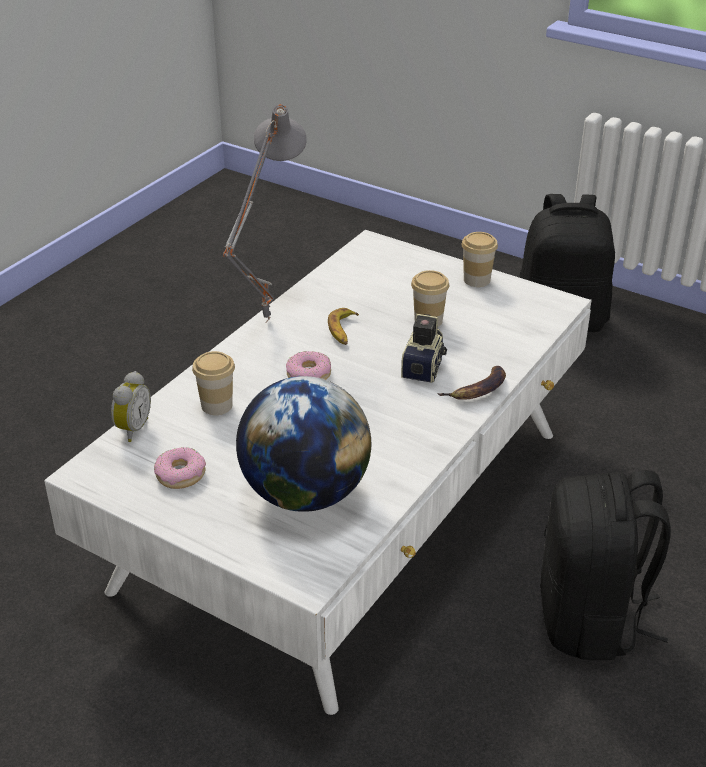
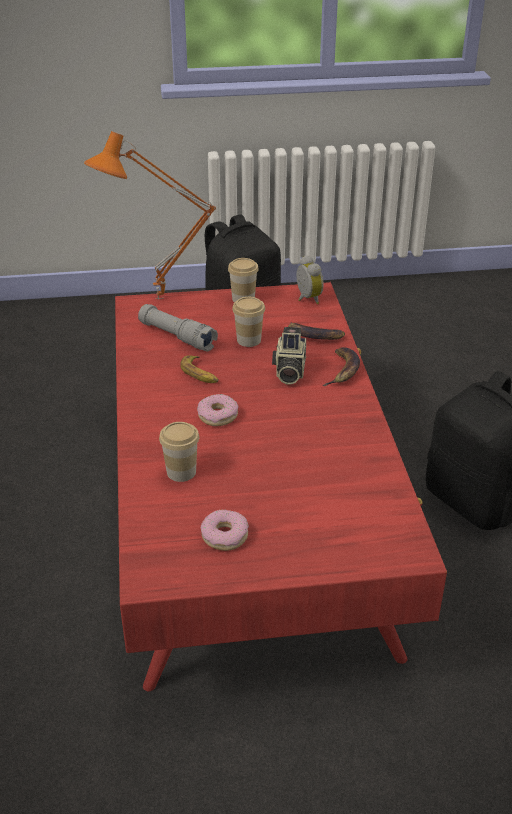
camera: 40 degrees left, 0 degrees up
white coffee table [44,230,592,715] -> red coffee table [115,282,447,691]
alarm clock [111,371,151,442] -> alarm clock moved to [297,255,323,304]
grey table lamp [223,104,307,323] -> none
globe [236,376,371,512] -> none
camera [401,314,447,383] -> camera turned 150 degrees counterclockwise [272,327,306,384]
none -> orange table lamp [84,131,216,299]
none -> grey flashlight [138,304,218,351]
none -> banana [288,322,345,340]

